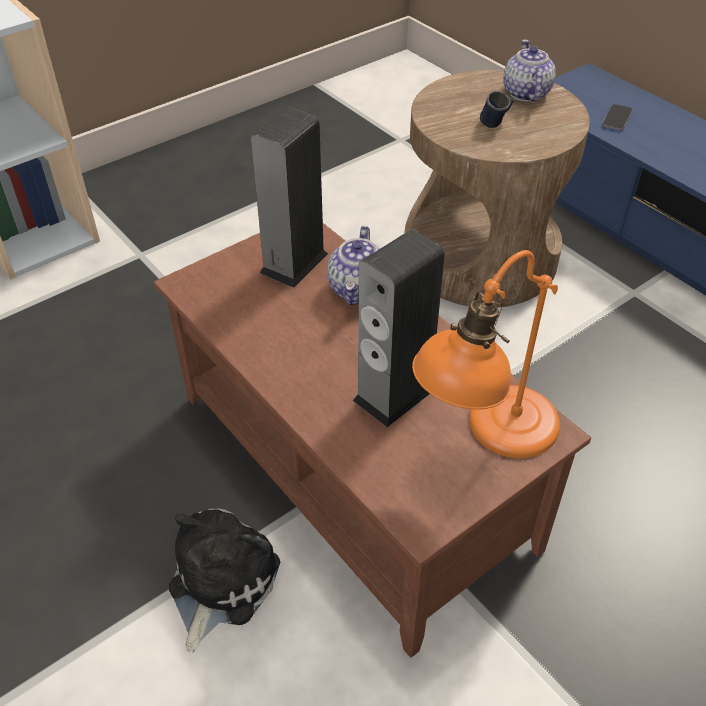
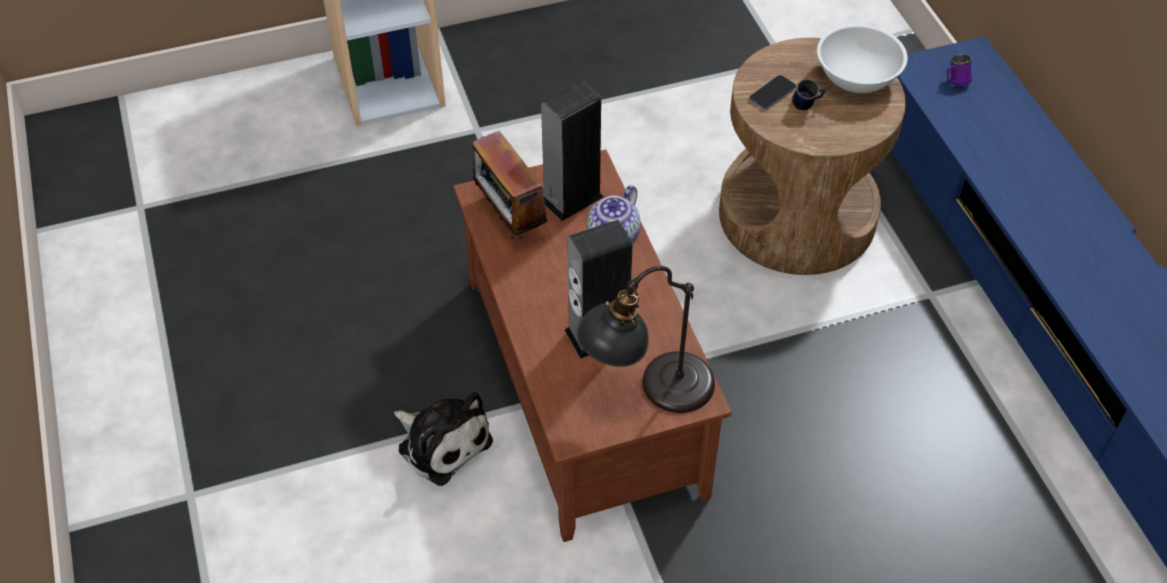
camera: 20 degrees right, 5 degrees up
plush toy [169,508,280,653] -> plush toy turned 90 degrees clockwise [394,392,493,486]
orange table lamp [412,250,560,458] -> grey table lamp [577,266,715,413]
teapot [504,39,556,102] -> white bowl [817,24,908,93]
phone [602,104,633,130] -> phone moved to [749,75,796,110]
none -> radio [471,131,548,239]
none -> purple mug [946,54,972,86]

